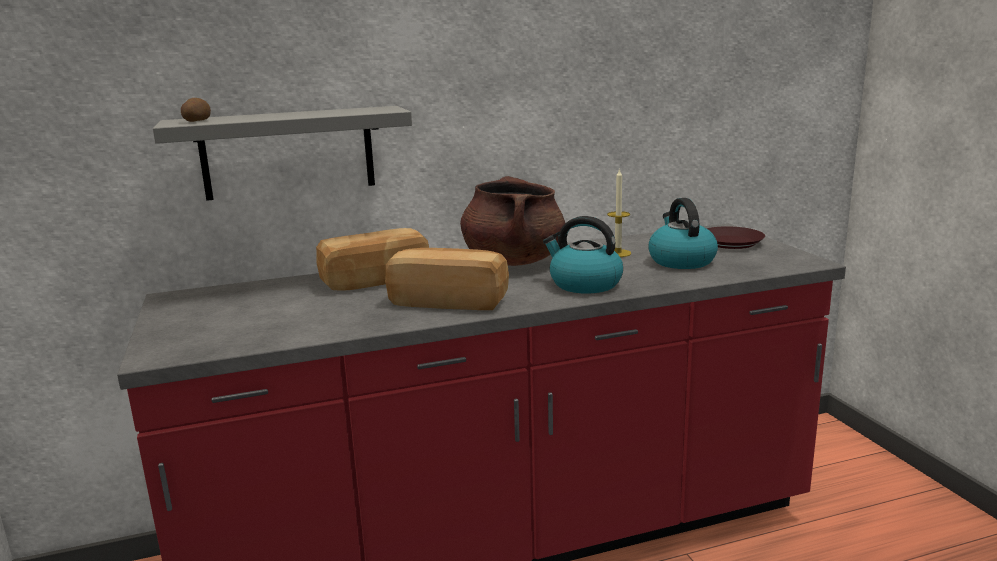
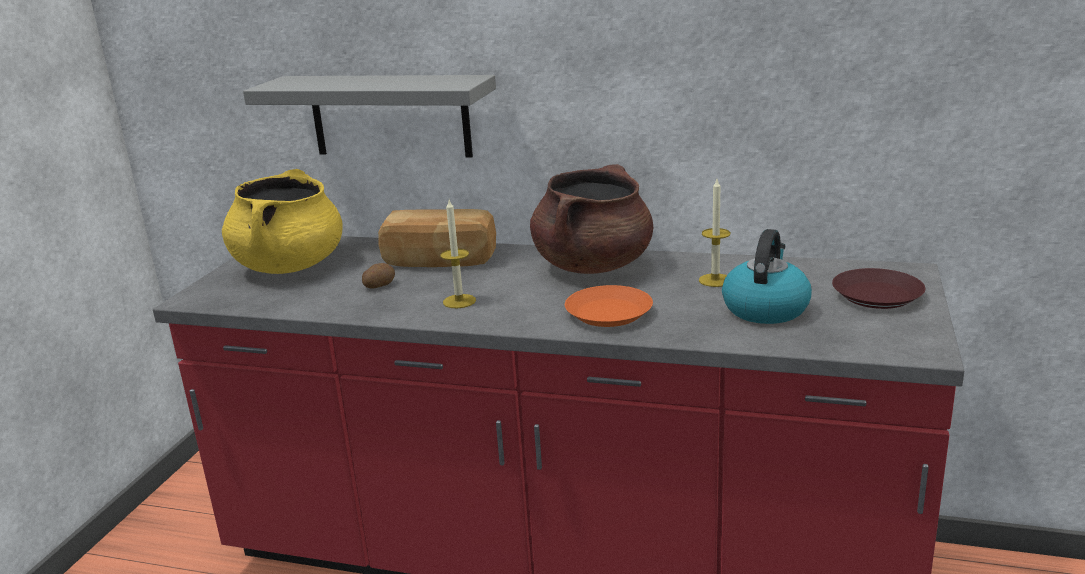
camera: 35 degrees right, 5 degrees up
potato [181,98,211,122] -> potato moved to [362,263,395,289]
bread [385,248,509,310] -> candle [440,200,476,308]
kettle [543,216,623,294] -> orange plate [565,285,653,327]
none -> yellow cooking pot [222,169,343,274]

